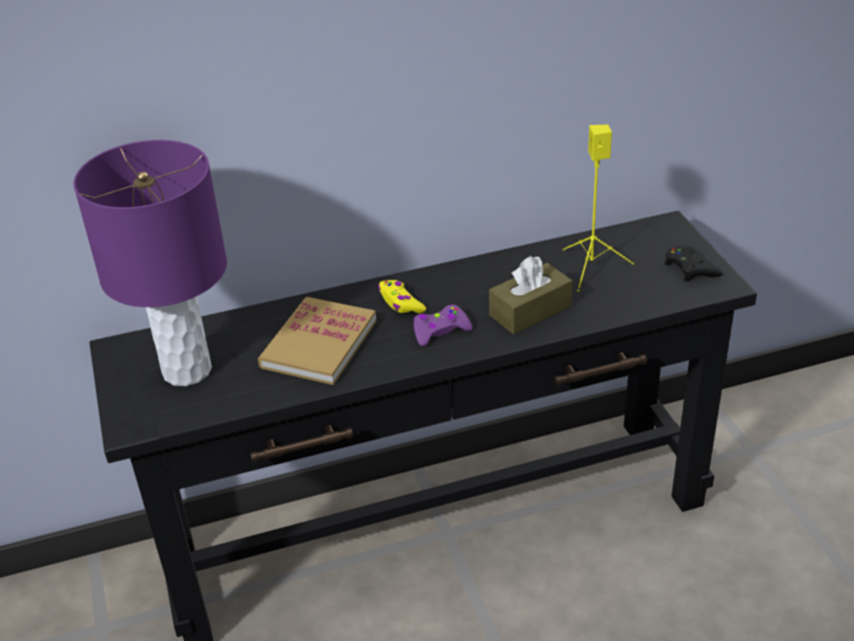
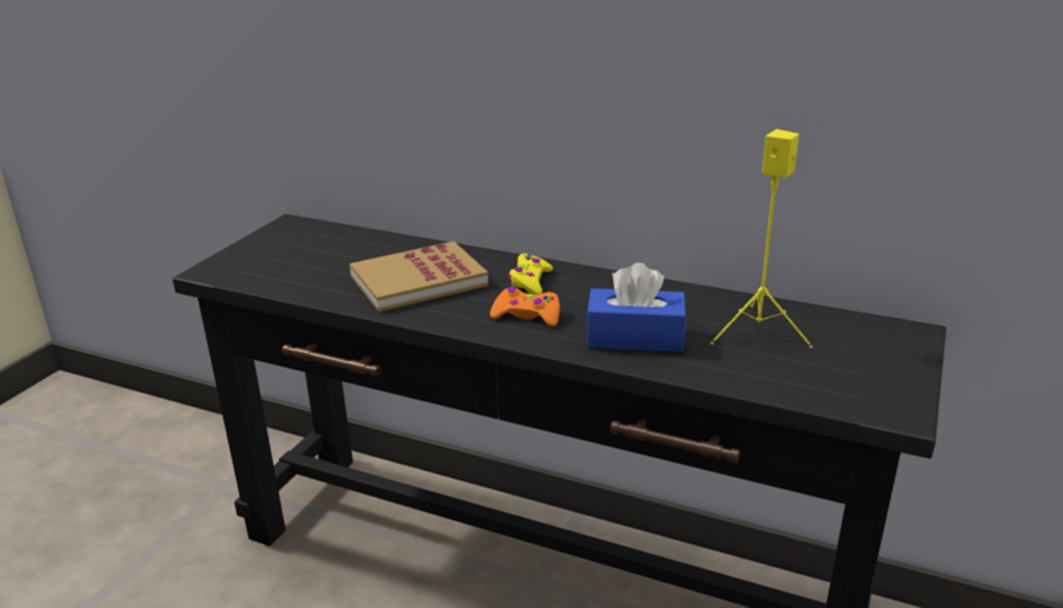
camera: 40 degrees right, 10 degrees down
purple table lamp [73,140,227,386] -> none
purple game controller [413,305,472,346] -> orange game controller [490,287,560,327]
brown tissue box [489,256,572,334] -> blue tissue box [586,263,686,352]
black game controller [665,245,723,281] -> none

